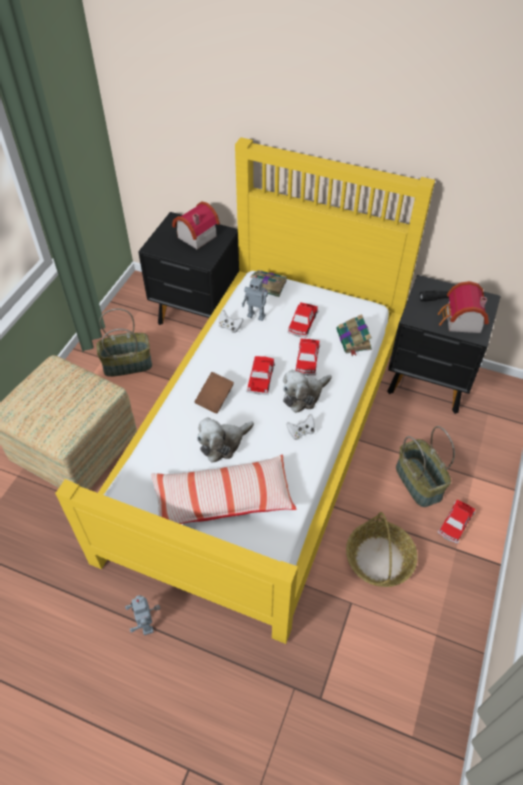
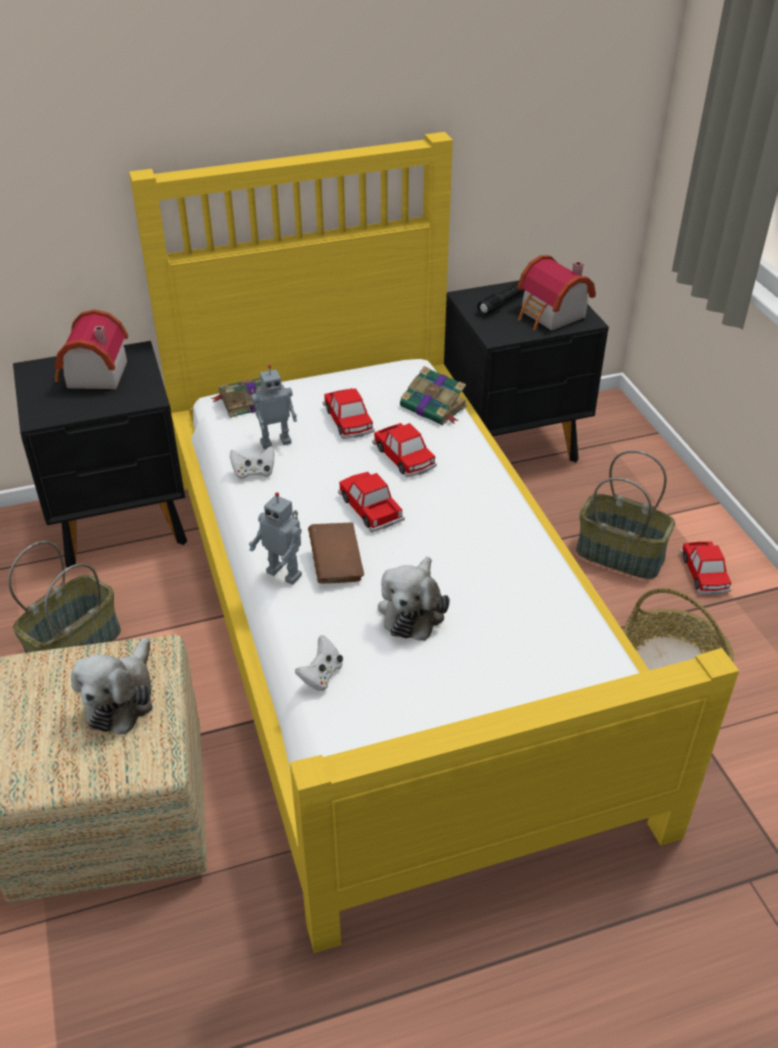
camera: 40 degrees left, 10 degrees down
toy robot [125,595,160,635] -> toy robot moved to [248,492,302,585]
pillow [151,455,297,524] -> none
plush toy [283,370,332,413] -> plush toy moved to [71,637,153,734]
white game controller [286,414,315,440] -> white game controller moved to [295,635,343,691]

